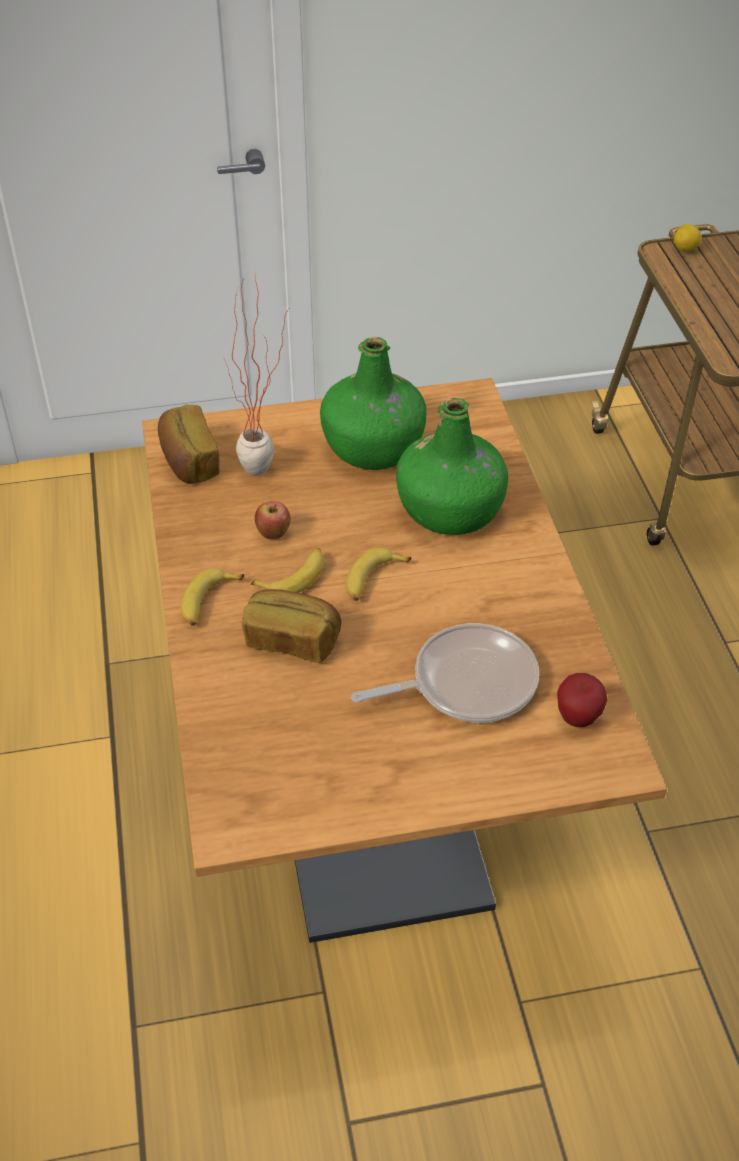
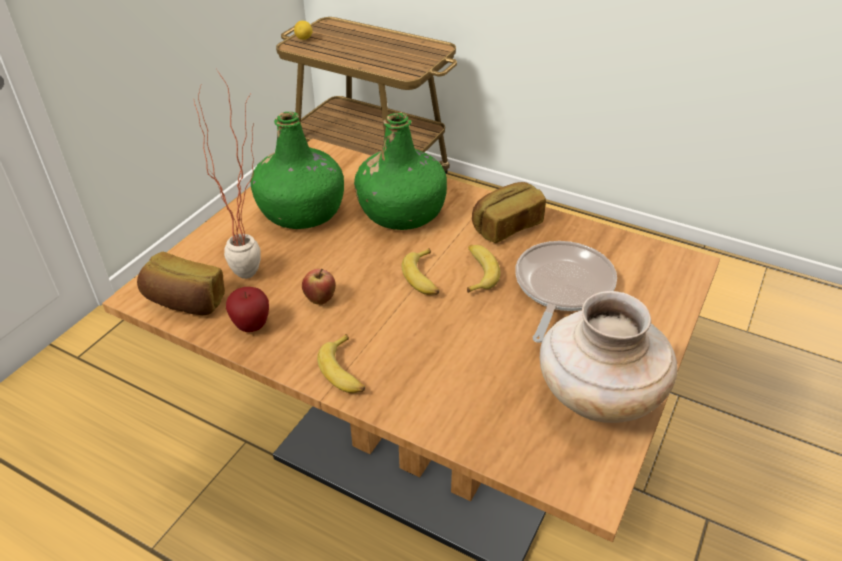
camera: 50 degrees left, 5 degrees down
bread [242,589,341,663] -> bread moved to [472,182,546,243]
banana [251,548,325,593] -> banana moved to [467,245,500,293]
apple [557,673,608,727] -> apple moved to [226,287,269,332]
none -> beige vase [540,291,678,423]

